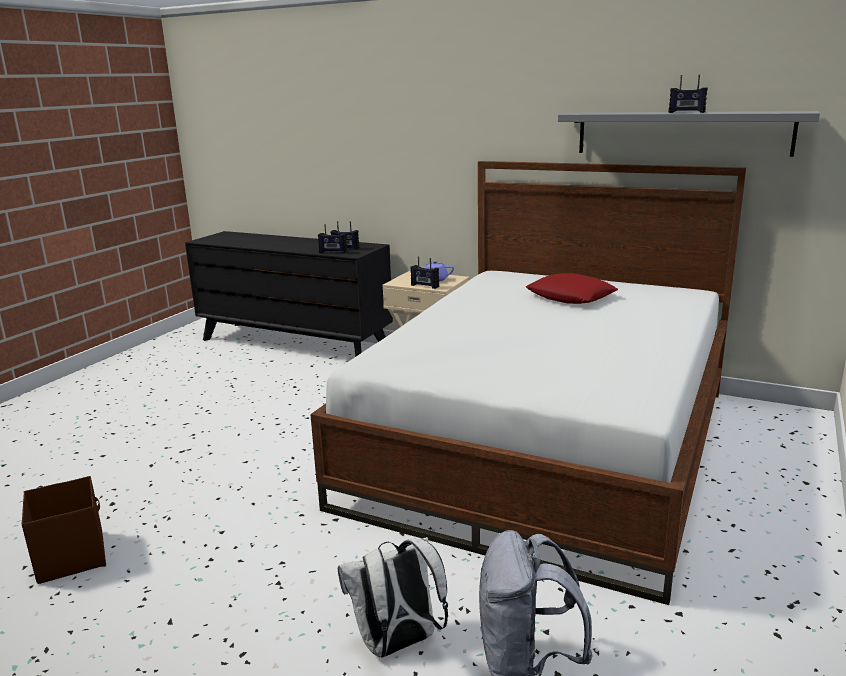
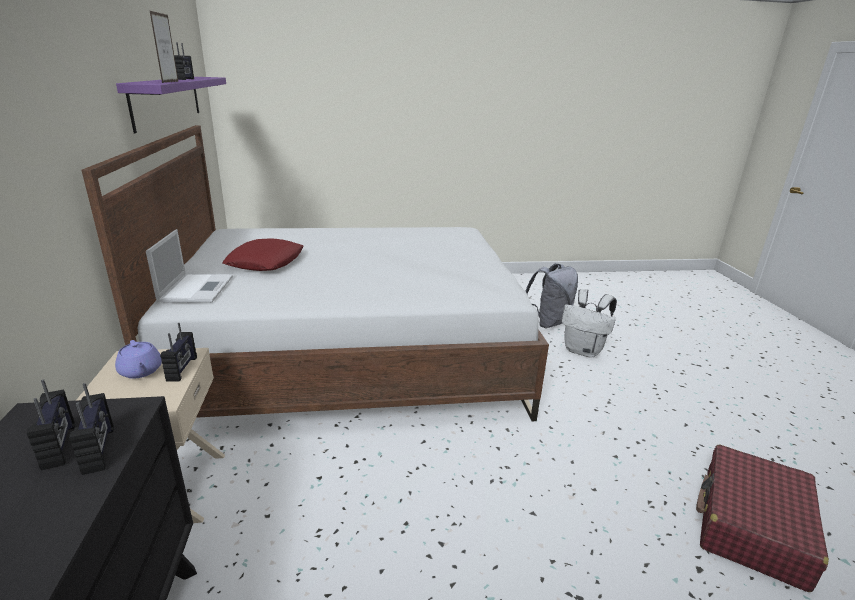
camera: 125 degrees left, 5 degrees up
brown storage box [22,476,106,584] -> red suitcase [696,445,829,592]
grey shelf [558,111,820,157] -> purple shelf [116,77,226,133]
none -> laptop [146,229,233,303]
none -> picture frame [150,11,179,83]

